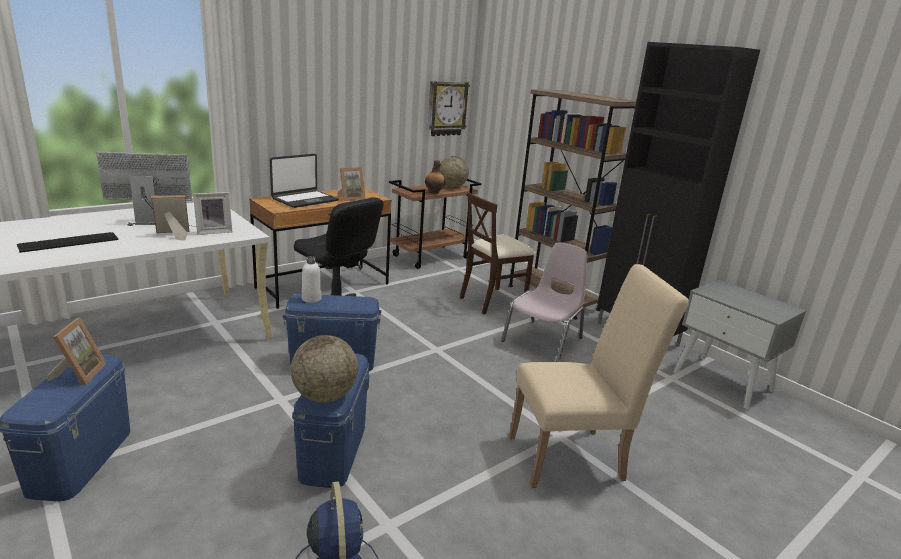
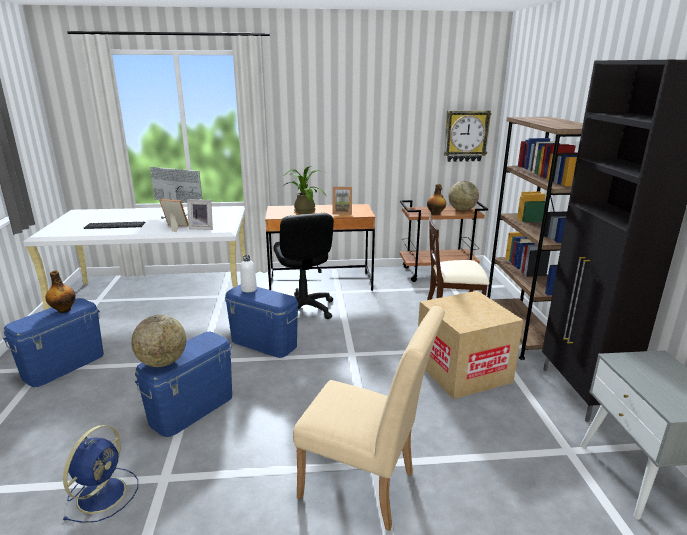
camera: 35 degrees right, 0 degrees up
picture frame [47,318,107,385] -> bottle [45,271,76,313]
laptop [270,154,339,208] -> potted plant [282,166,327,214]
pink chair [501,242,587,362] -> cardboard box [418,291,523,399]

